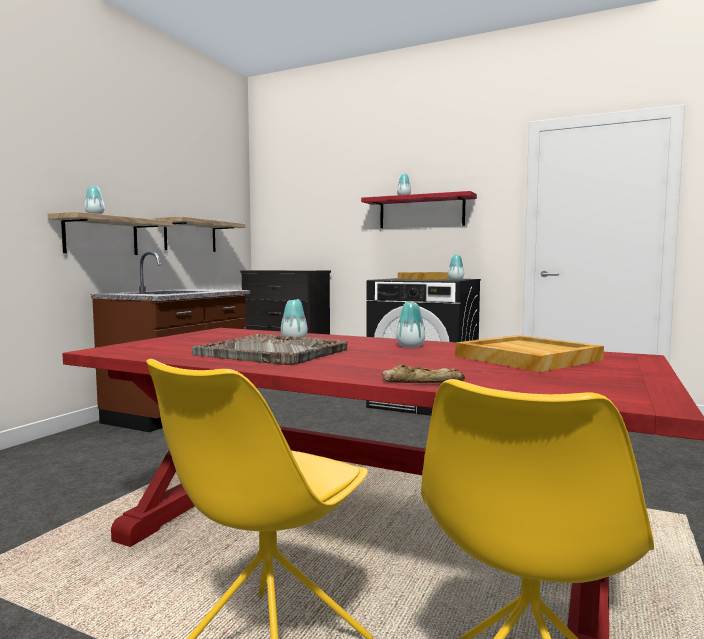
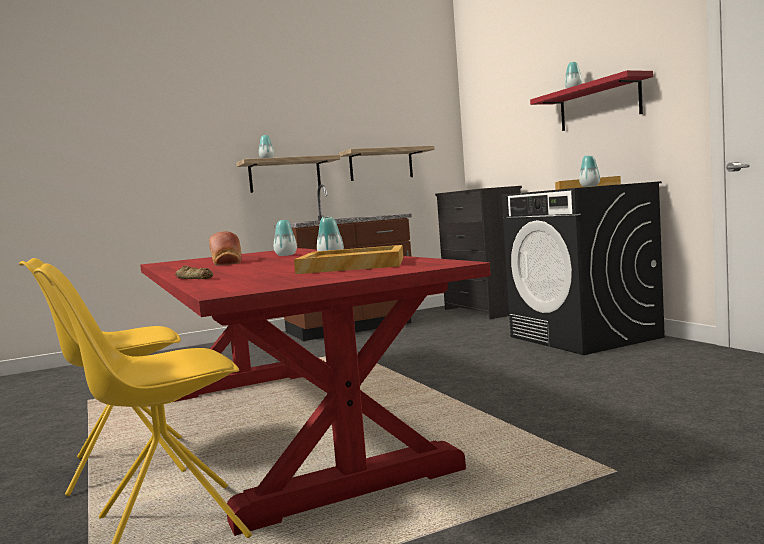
camera: 40 degrees right, 0 degrees up
grey tray [192,334,348,365] -> bread [209,231,241,266]

